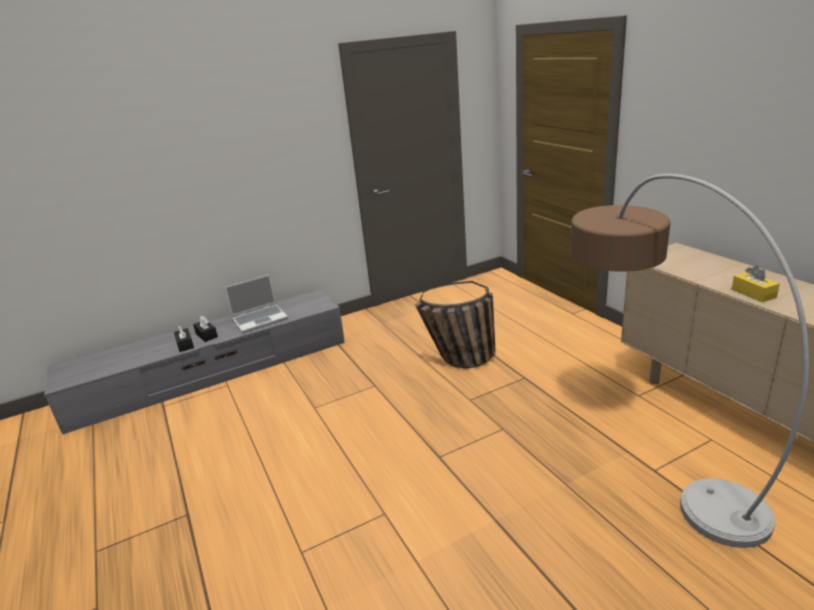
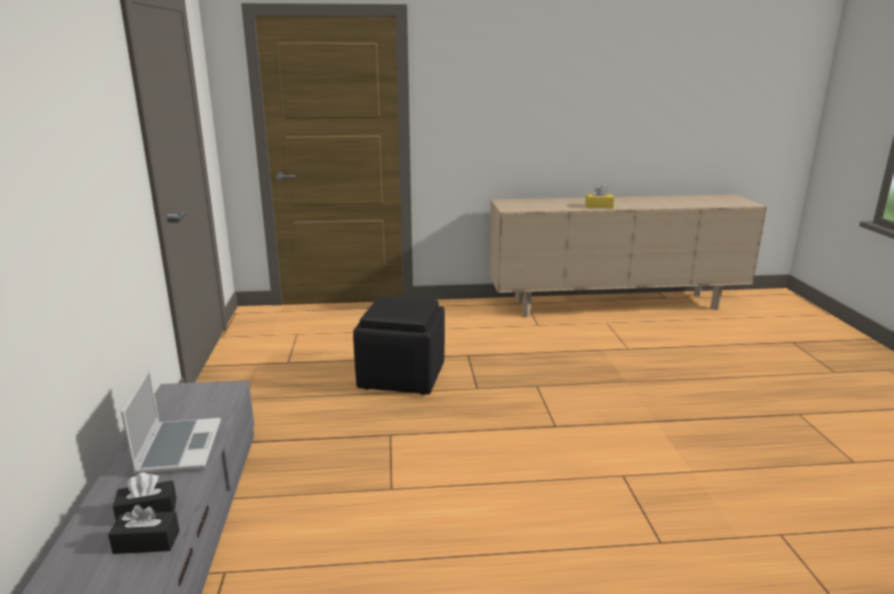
camera: 70 degrees left, 5 degrees down
basket [415,281,496,368] -> black ottoman [353,296,445,395]
floor lamp [570,174,809,548] -> none

